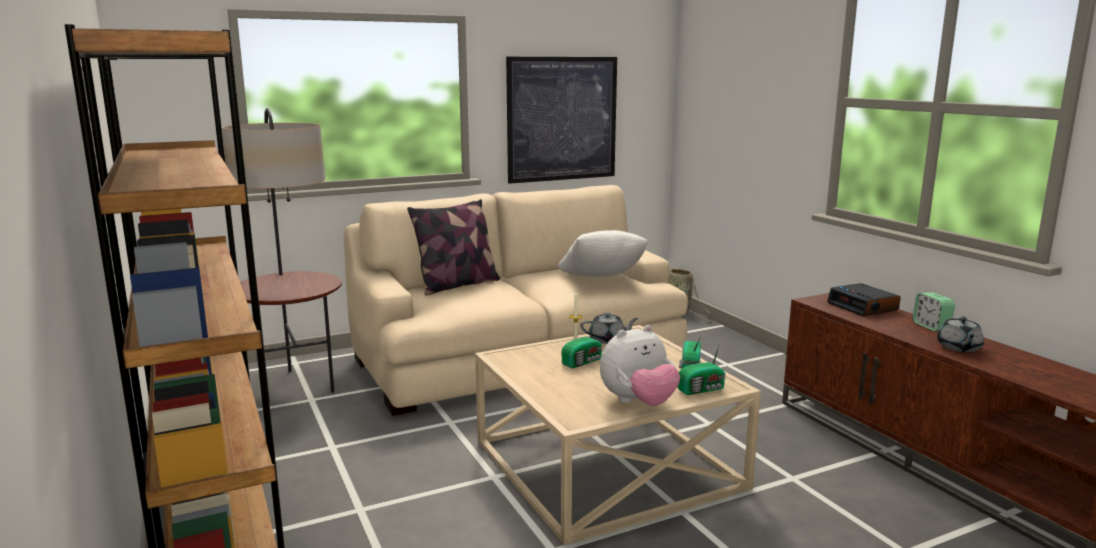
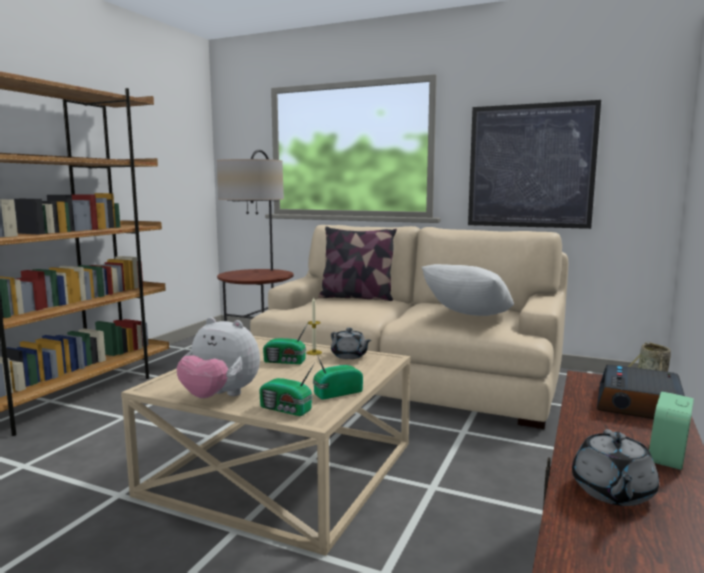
camera: 50 degrees right, 5 degrees down
grey teapot [937,316,984,352] -> grey teapot turned 45 degrees counterclockwise [572,429,659,506]

